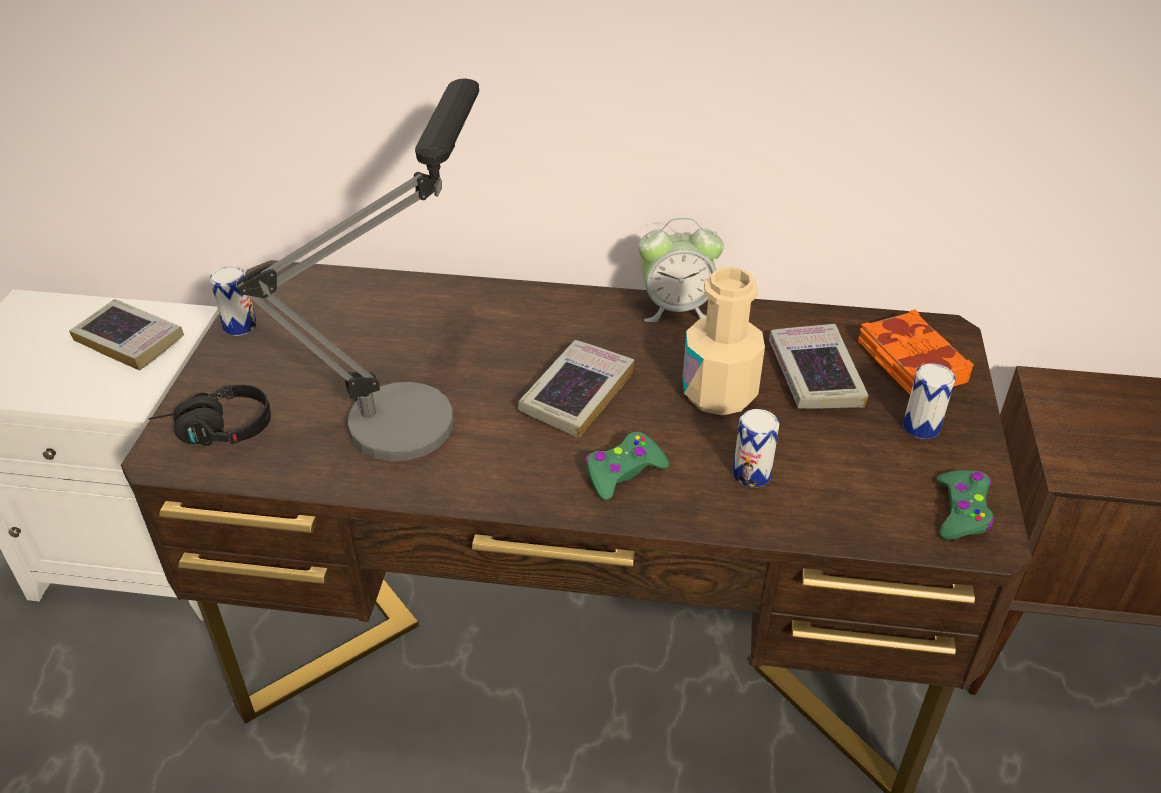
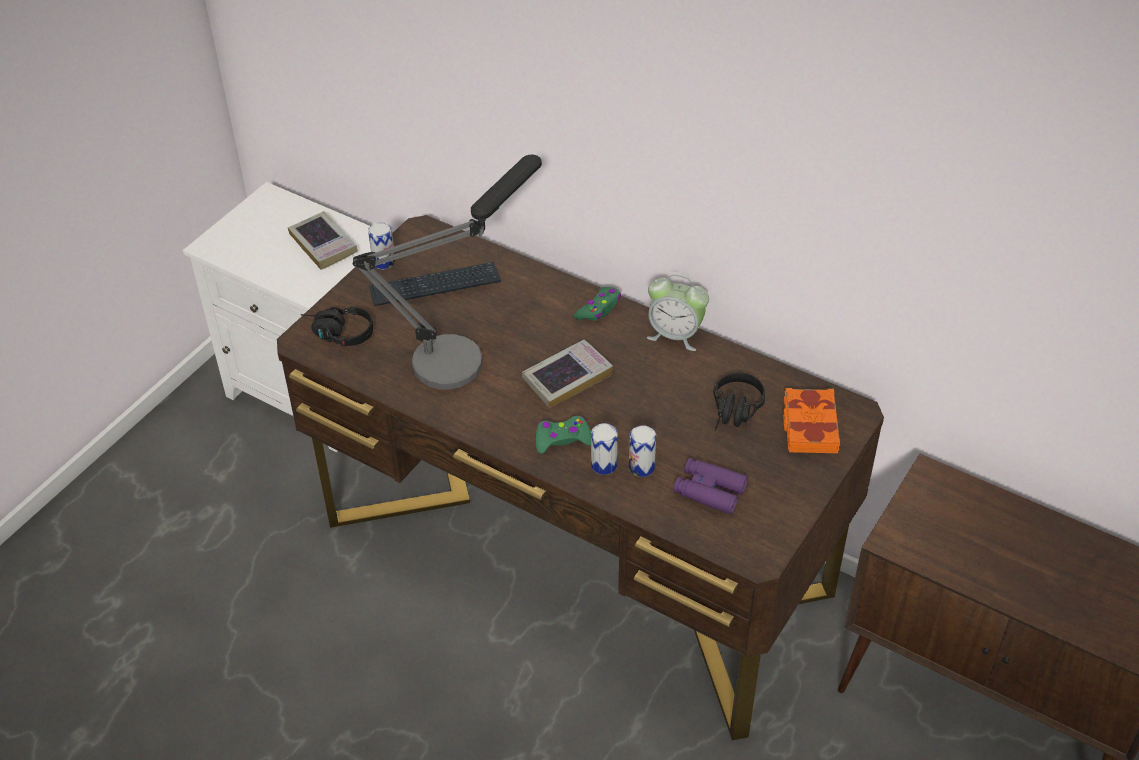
camera: 25 degrees right, 5 degrees up
beige bottle [683,267,765,415] -> none
book [769,324,869,409] -> black headphones [713,372,765,431]
can [903,363,956,439] -> can moved to [591,423,618,475]
green game controller [937,470,994,540] -> green game controller moved to [573,287,621,321]
none -> keyboard [369,262,501,306]
none -> purple binoculars [673,458,748,514]

